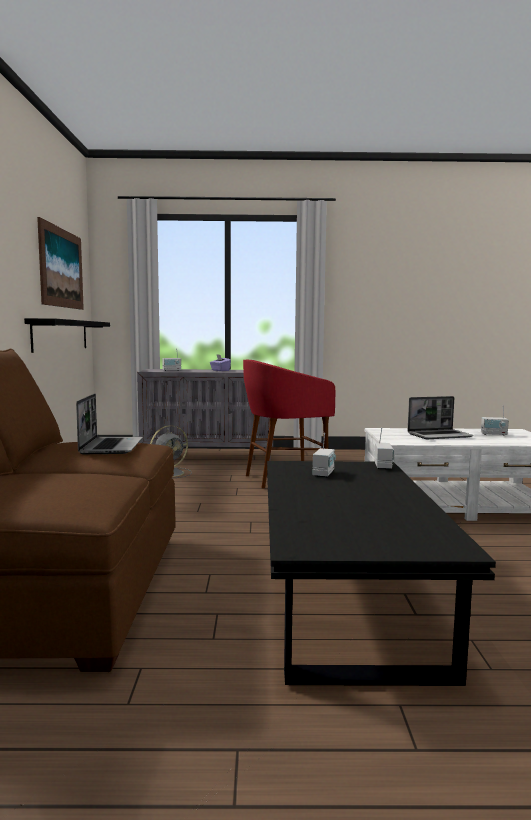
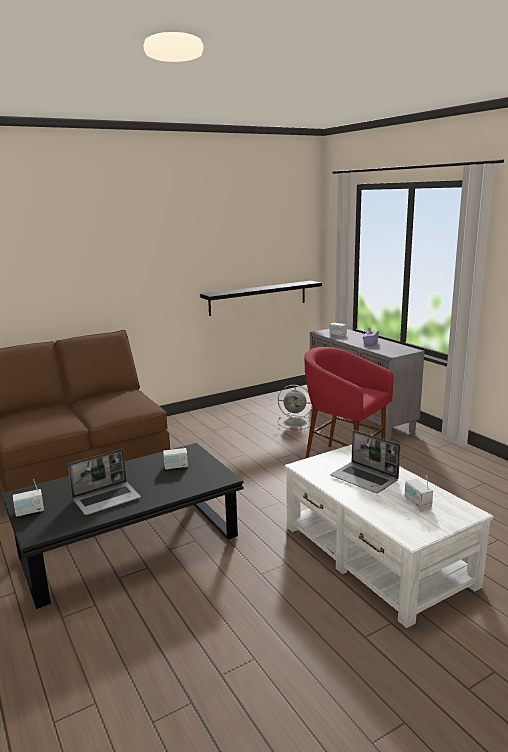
camera: 60 degrees right, 10 degrees up
picture [37,217,84,310] -> none
laptop [76,393,143,454] -> laptop moved to [68,449,141,515]
radio [375,428,394,469] -> radio moved to [13,479,44,517]

